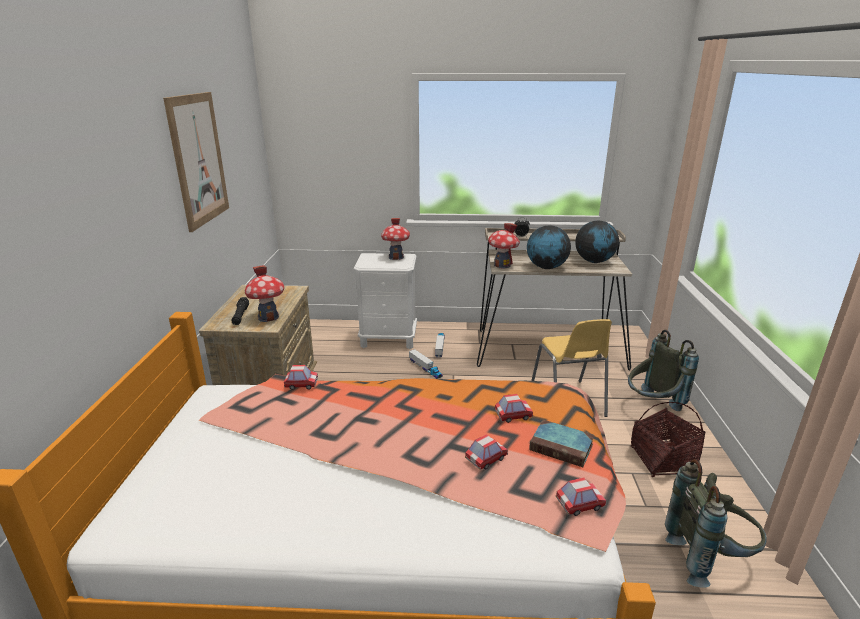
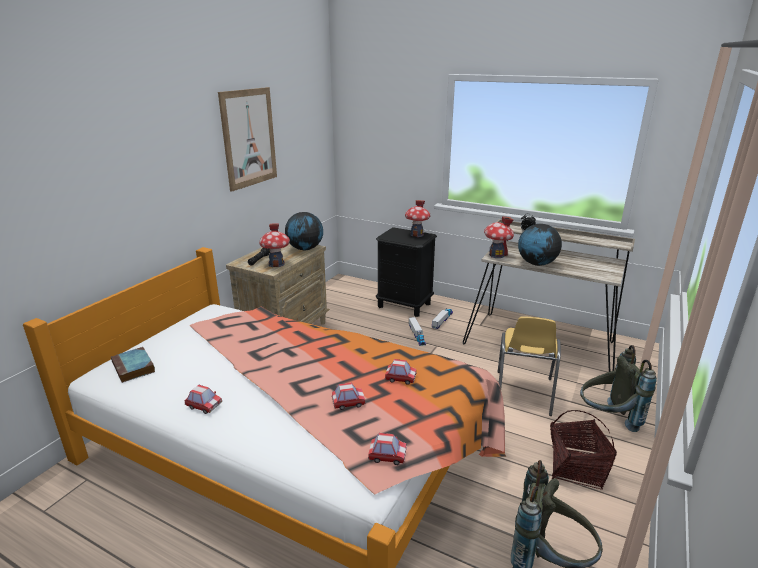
camera: 25 degrees right, 0 degrees up
toy car [284,365,318,390] -> toy car moved to [184,385,222,414]
white nightstand [354,253,417,349] -> black nightstand [376,227,437,317]
book [529,420,594,467] -> book moved to [111,347,155,383]
globe [575,221,619,263] -> globe moved to [285,212,323,251]

